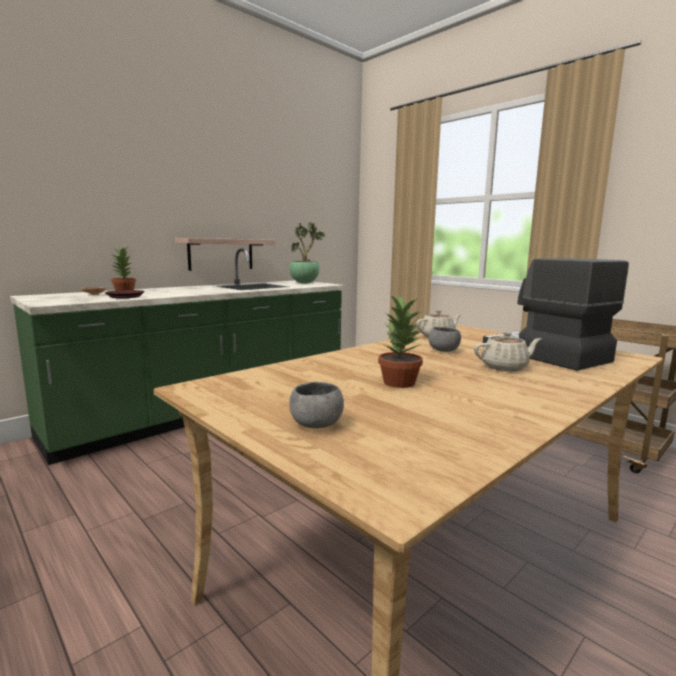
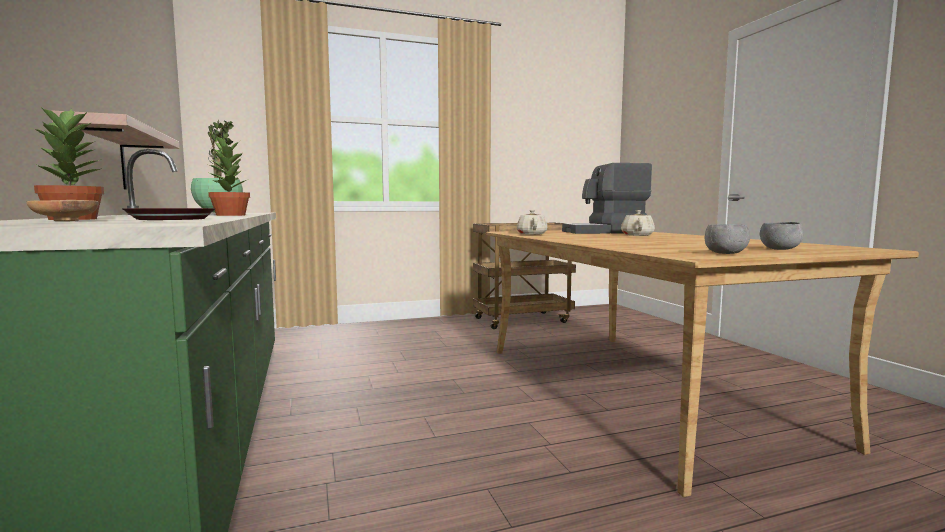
camera: 65 degrees left, 5 degrees down
potted plant [378,293,423,388] -> potted plant moved to [208,135,250,216]
grey bowl [428,327,461,352] -> grey bowl moved to [705,224,750,254]

